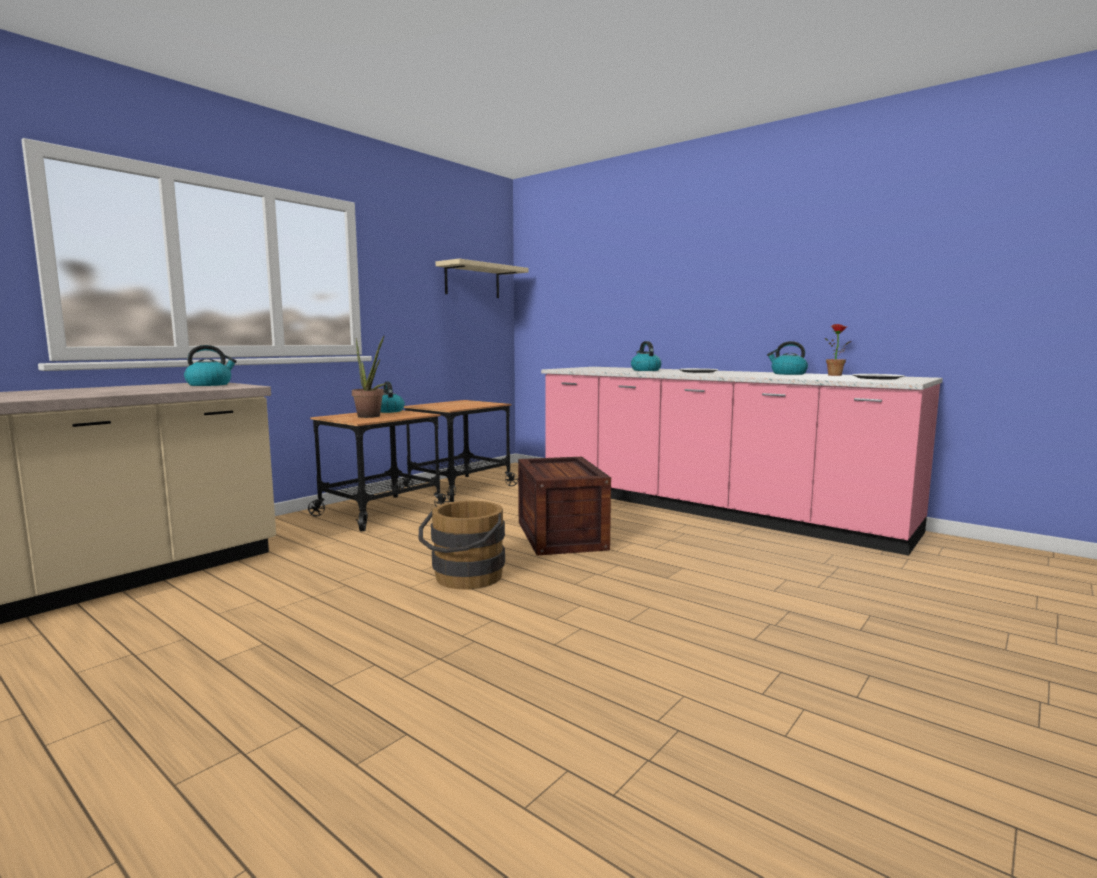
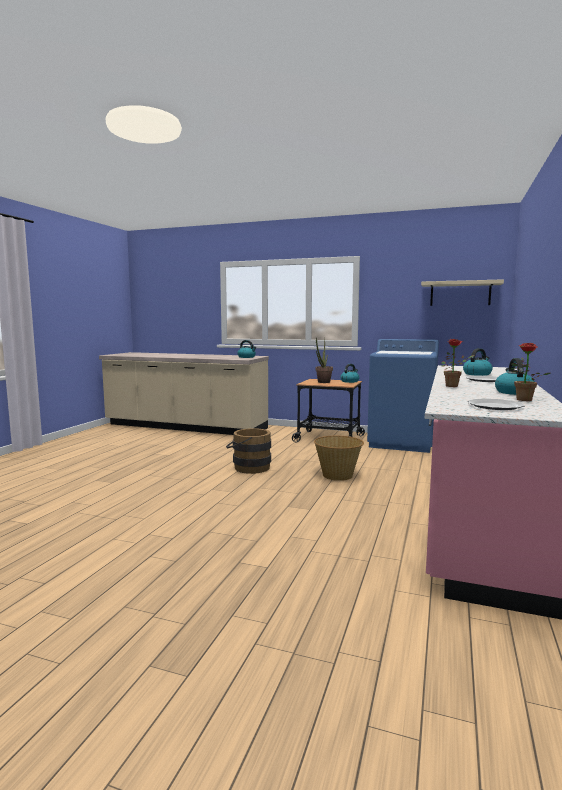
camera: 70 degrees right, 0 degrees up
cart [399,400,518,502] -> blue washing machine [367,339,439,453]
crate [518,457,611,556] -> basket [314,436,364,481]
none -> potted plant [441,339,474,387]

